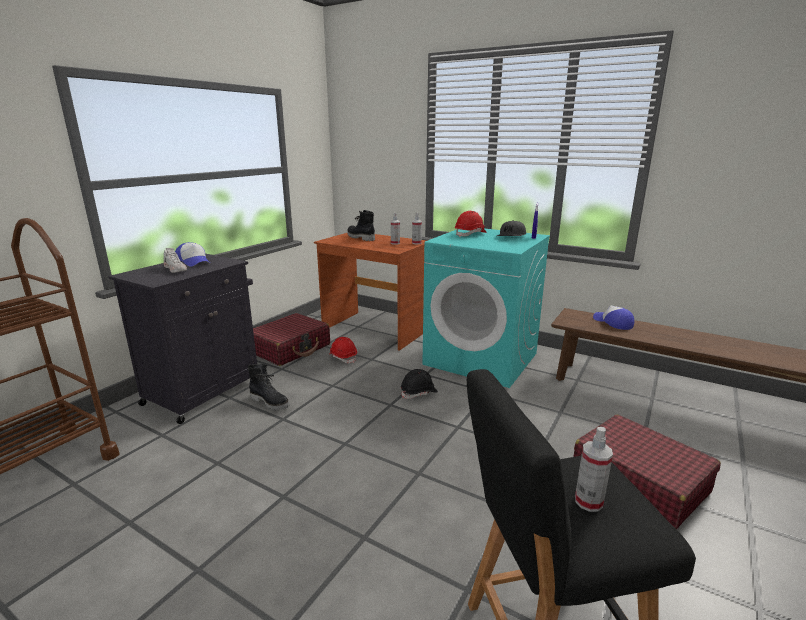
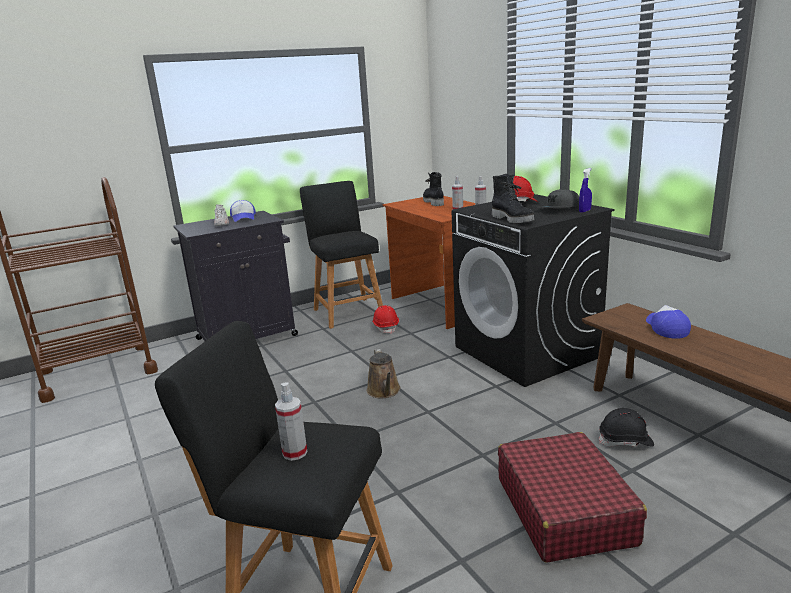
camera: 30 degrees right, 0 degrees up
black boot [247,364,289,410] -> black boot moved to [492,174,535,223]
red suitcase [253,313,330,366] -> black stool [300,181,383,329]
black hard hat [401,369,438,399] -> black hard hat moved to [599,408,654,447]
turquoise washing machine [422,228,550,388] -> black washing machine [452,194,614,387]
none -> brown watering can [367,349,401,398]

